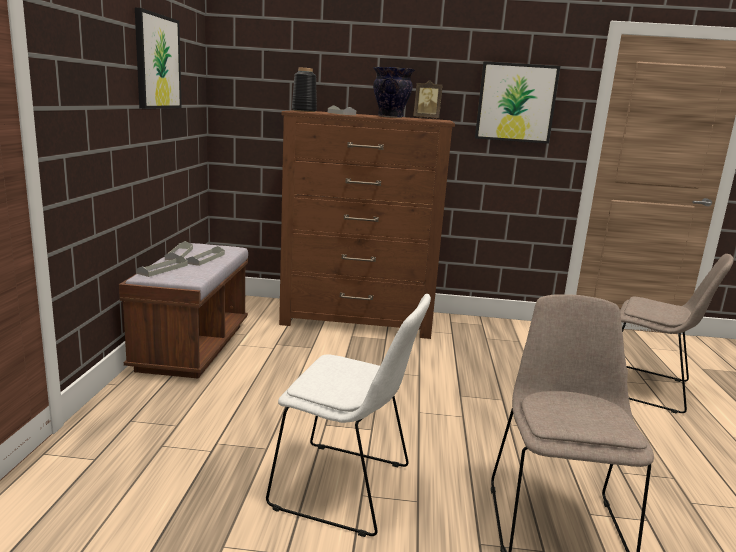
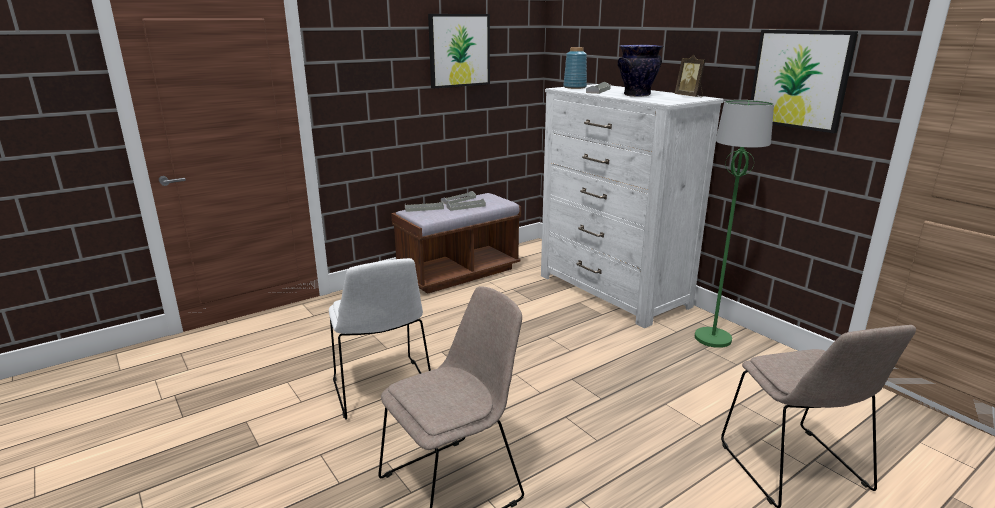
camera: 50 degrees right, 5 degrees up
brown dresser [279,110,455,339] -> white dresser [541,84,724,328]
black vase [292,68,317,112] -> blue vase [563,47,587,89]
none -> green floor lamp [695,100,774,348]

